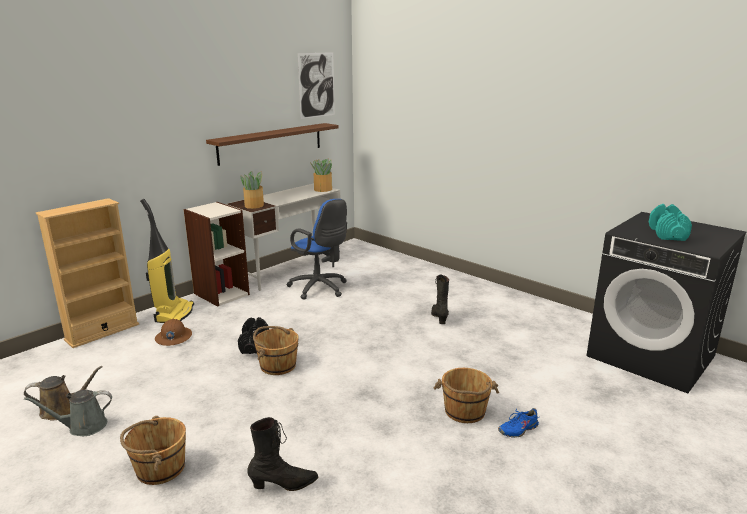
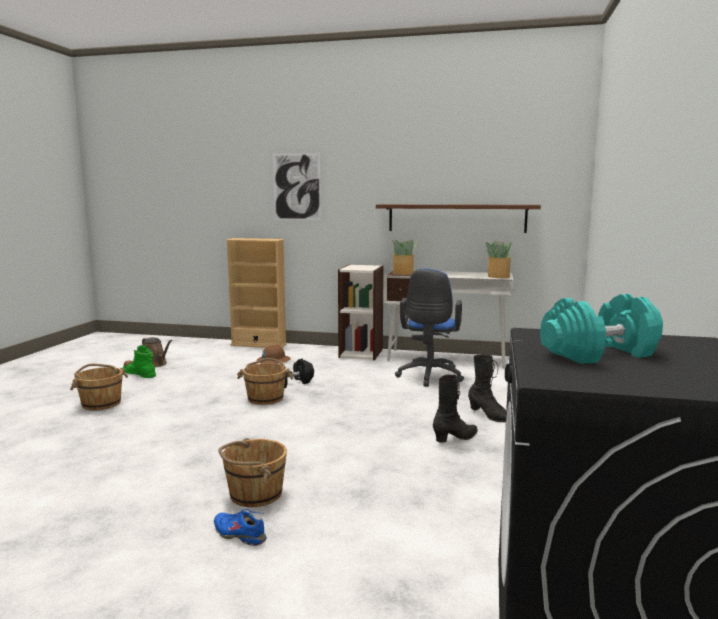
camera: 60 degrees right, 10 degrees down
grey watering can [24,390,112,436] -> green boot [123,345,156,378]
vacuum cleaner [140,199,194,323] -> none
black boot [247,417,318,491] -> black boot moved to [468,355,506,423]
picture [298,52,335,119] -> picture moved to [273,153,321,220]

